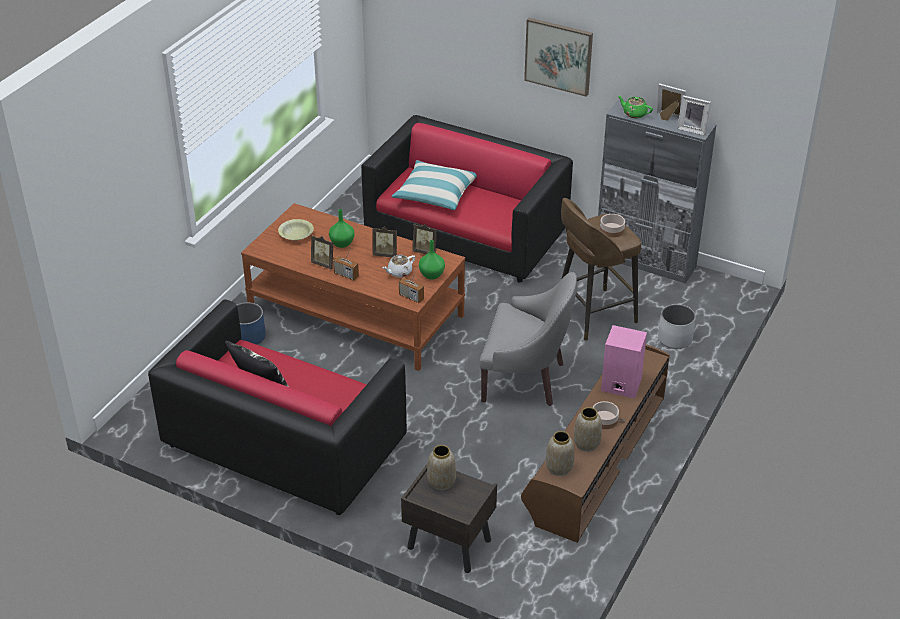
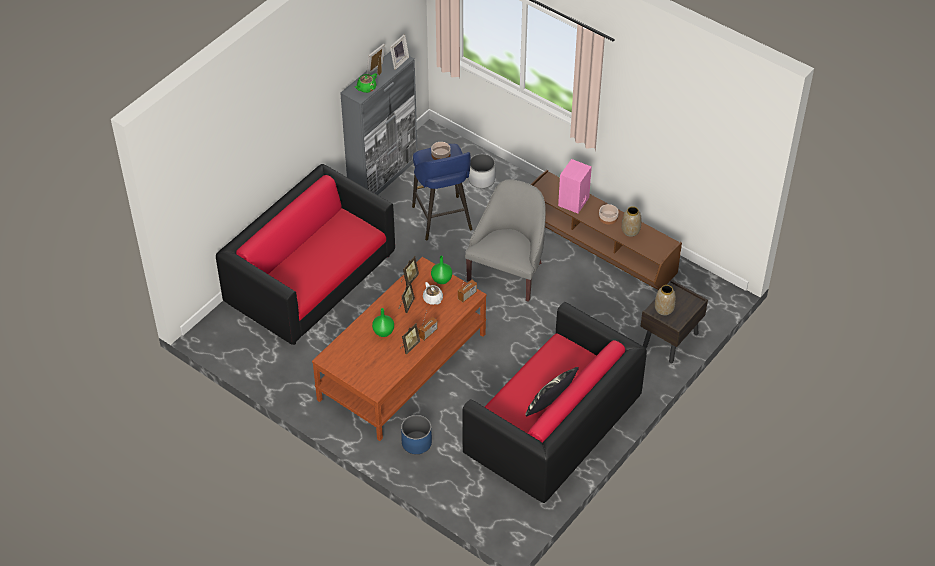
camera: 80 degrees left, 10 degrees up
yellow bowl [278,219,314,241] -> none
pillow [392,160,477,210] -> none
picture [524,18,593,97] -> none
vase [546,431,575,476] -> none
brown stool [561,198,641,341] -> blue stool [412,144,472,241]

